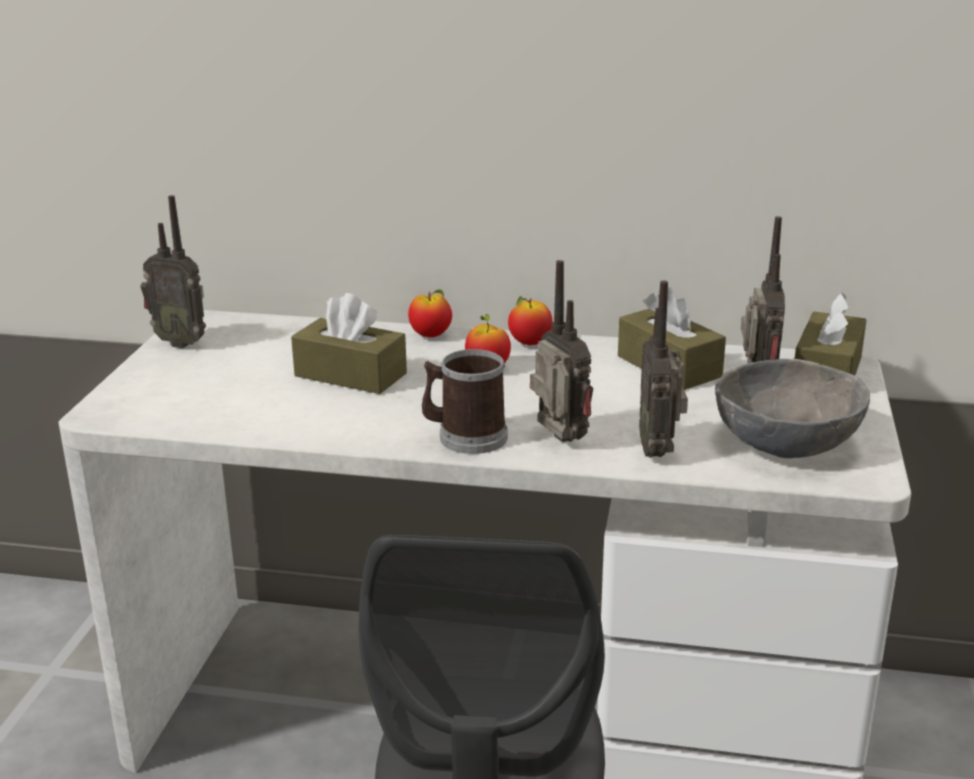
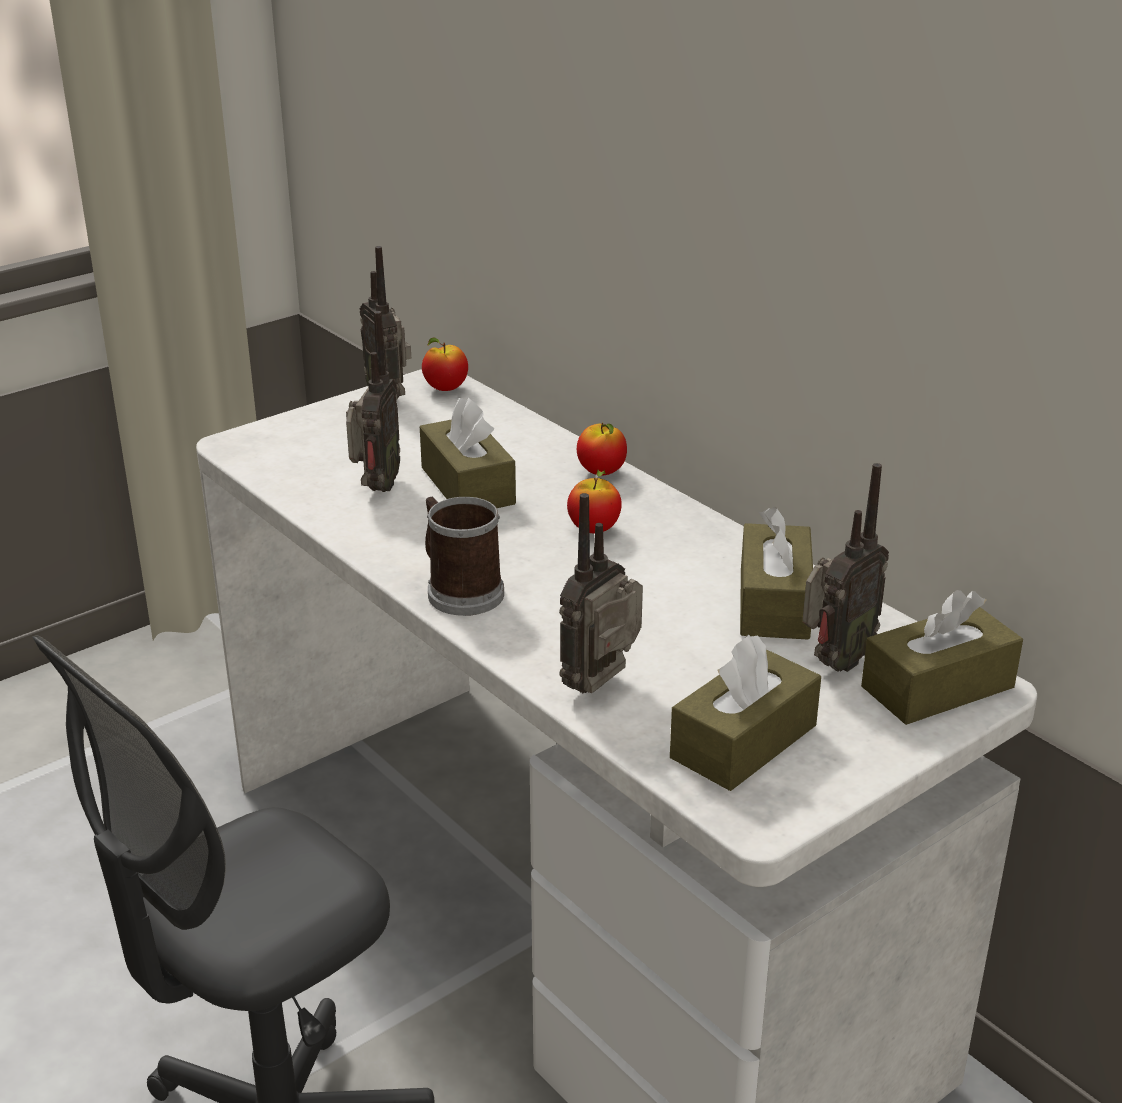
camera: 40 degrees right, 5 degrees up
apple [508,296,553,345] -> apple moved to [422,337,468,391]
radio [530,260,593,442] -> radio moved to [346,311,400,492]
grey bowl [715,359,870,458] -> brown tissue box [670,635,821,791]

